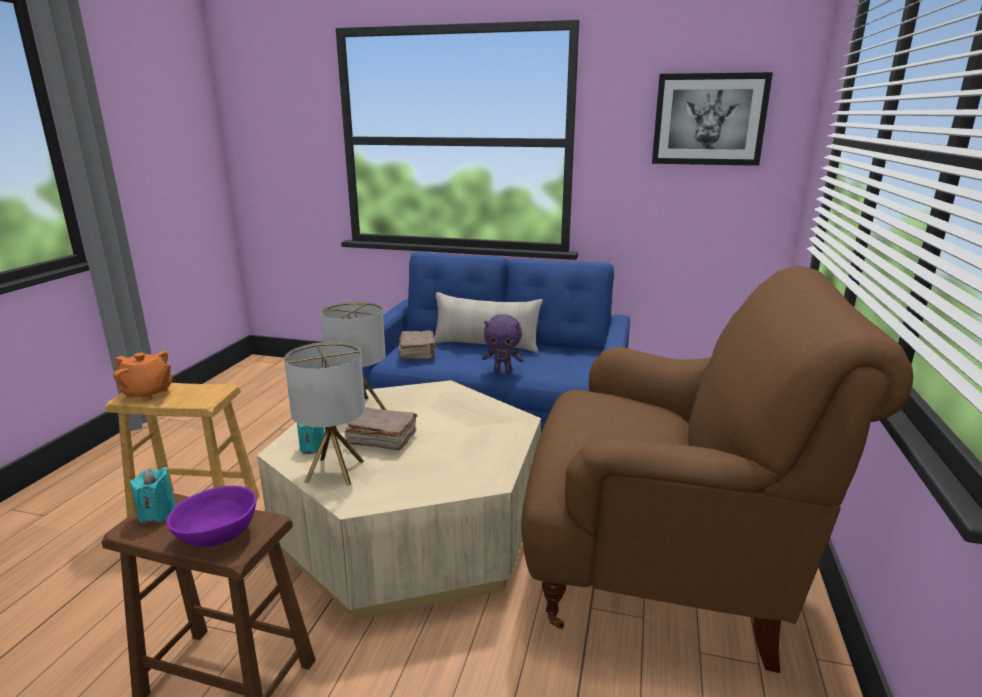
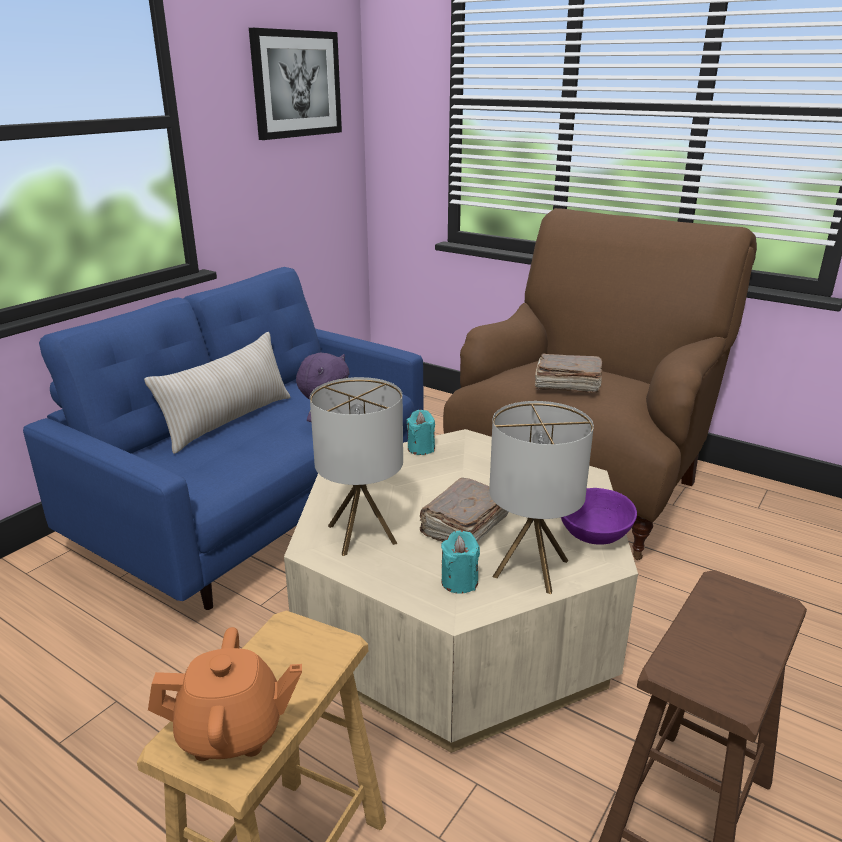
camera: 70 degrees left, 5 degrees up
orange teapot [113,351,172,401] -> orange teapot turned 45 degrees clockwise [148,627,302,761]
turquoise candle [130,467,176,525] -> turquoise candle moved to [406,410,435,455]
purple bowl [166,486,257,547] -> purple bowl moved to [561,488,637,545]
brown book [399,330,436,359] -> brown book moved to [534,353,602,393]

